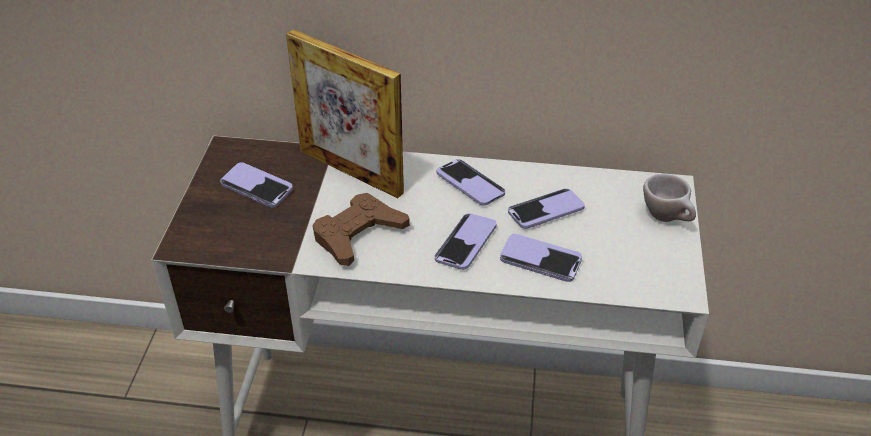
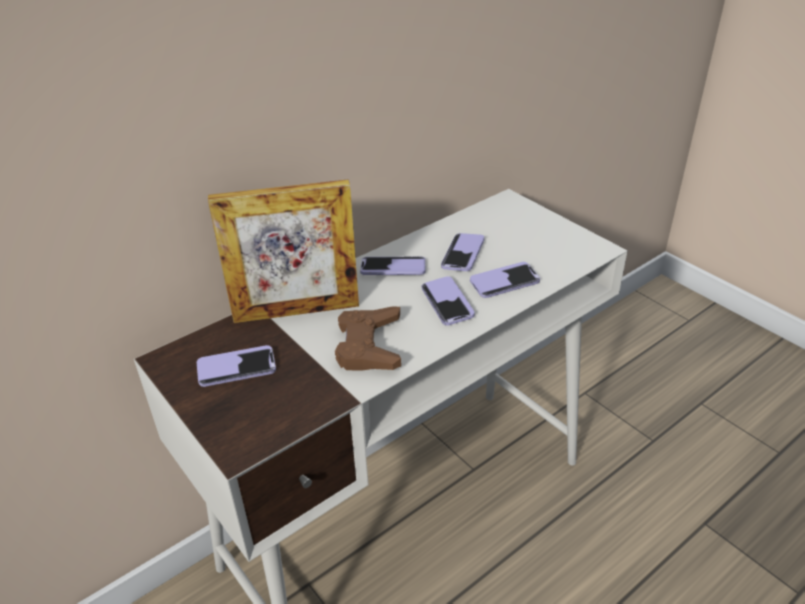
camera: 45 degrees left, 5 degrees down
beige cup [643,174,696,222] -> none

